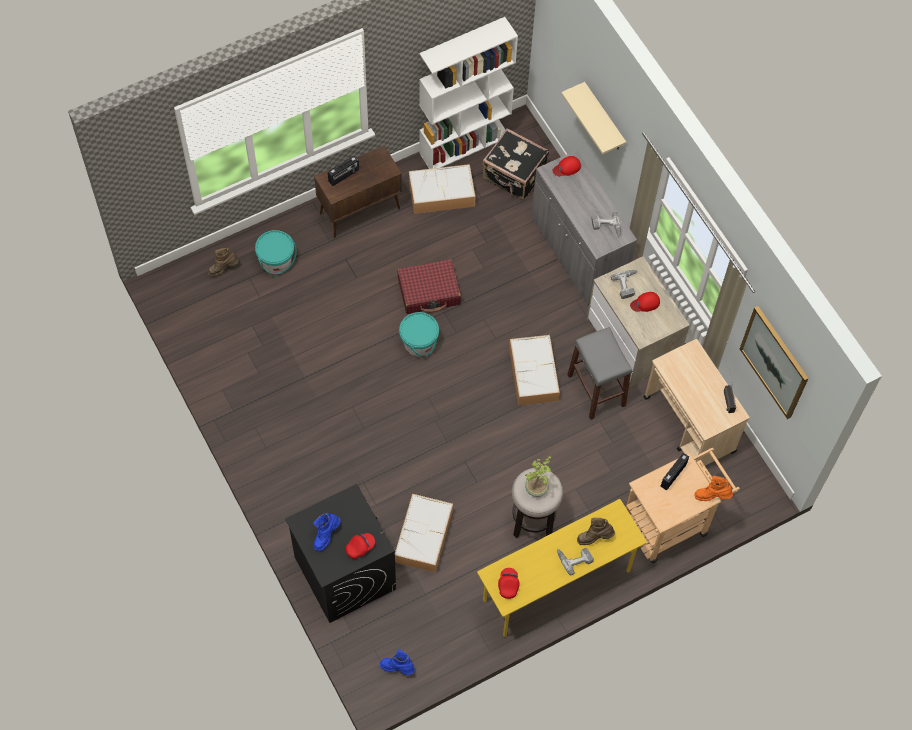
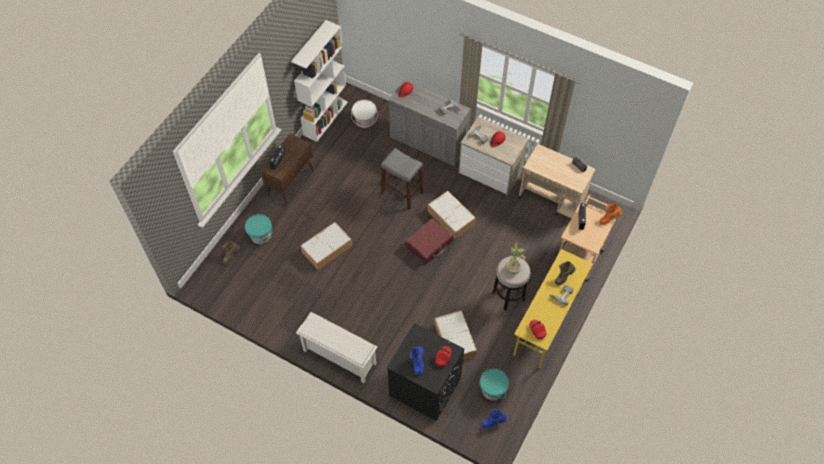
camera: 30 degrees left, 5 degrees down
red suitcase [397,259,461,314] -> red suitcase moved to [406,218,453,264]
turquoise bucket [399,312,439,356] -> turquoise bucket moved to [480,369,509,401]
storage box [409,164,476,214] -> storage box moved to [301,222,352,270]
black suitcase [483,128,549,200] -> white bucket [351,100,377,128]
beige shelf [561,82,626,154] -> none
grey stool [567,327,632,420] -> grey stool moved to [381,148,424,210]
picture [740,306,809,419] -> none
none -> white shoe rack [296,312,377,383]

